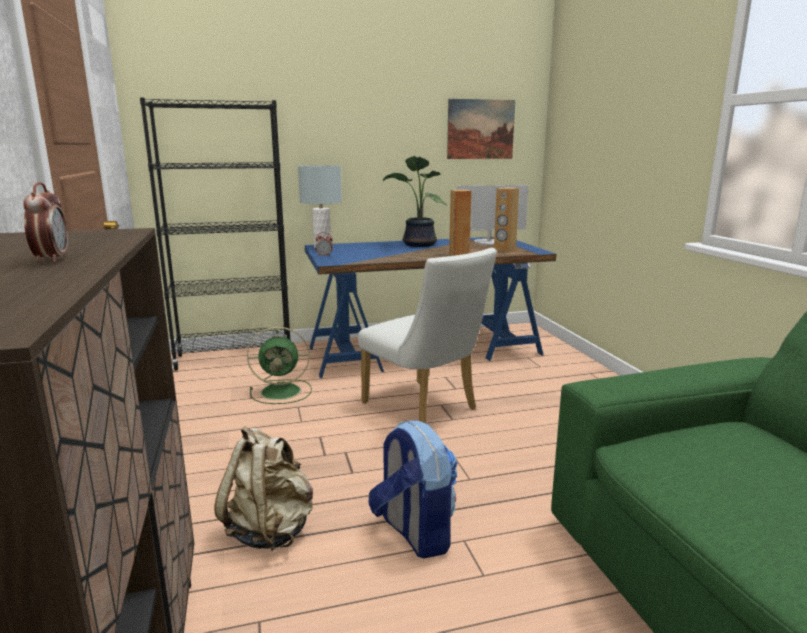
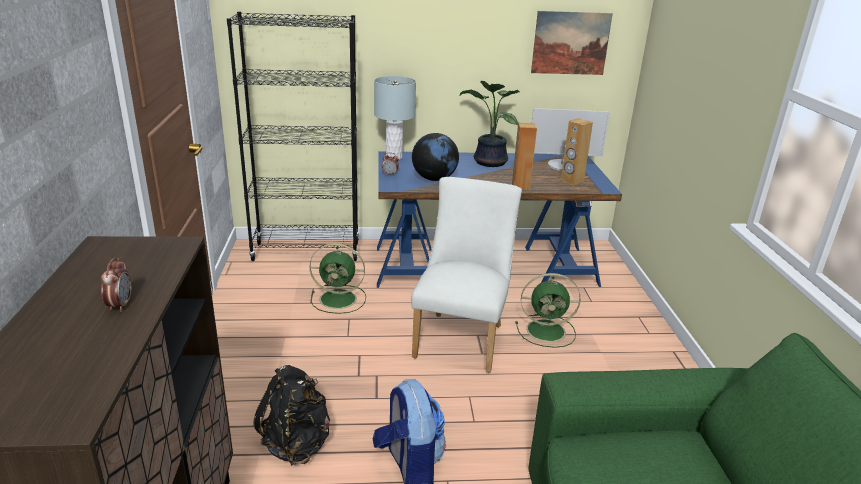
camera: 10 degrees right, 10 degrees up
beige backpack [214,426,313,551] -> black backpack [253,365,330,466]
white chair [358,248,497,423] -> white chair turned 135 degrees counterclockwise [411,177,522,373]
none -> globe [412,133,459,181]
none -> green fan [515,273,581,348]

